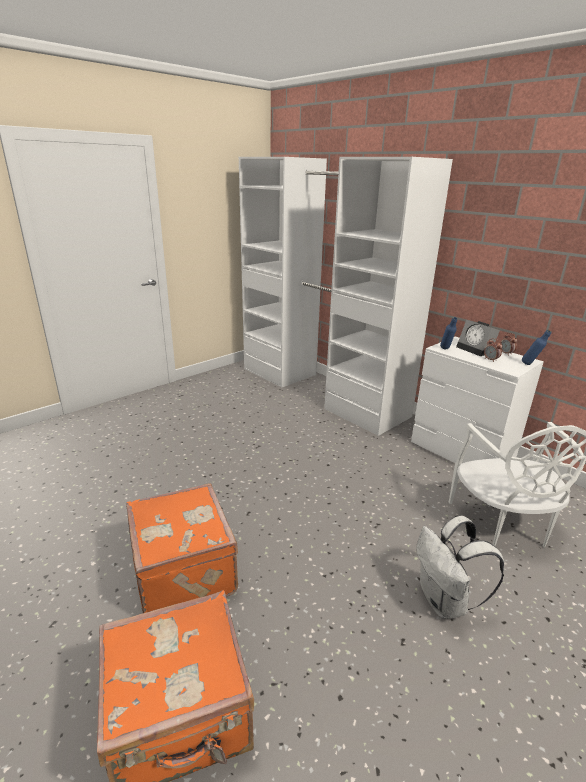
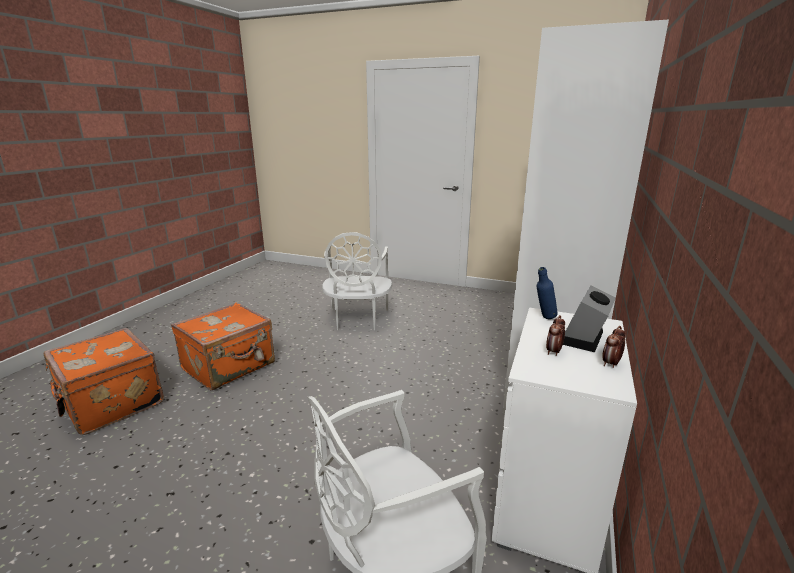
camera: 65 degrees right, 5 degrees down
white backpack [416,516,504,619] -> none
blue bottle [522,330,551,365] -> none
none -> white chair [322,232,392,330]

